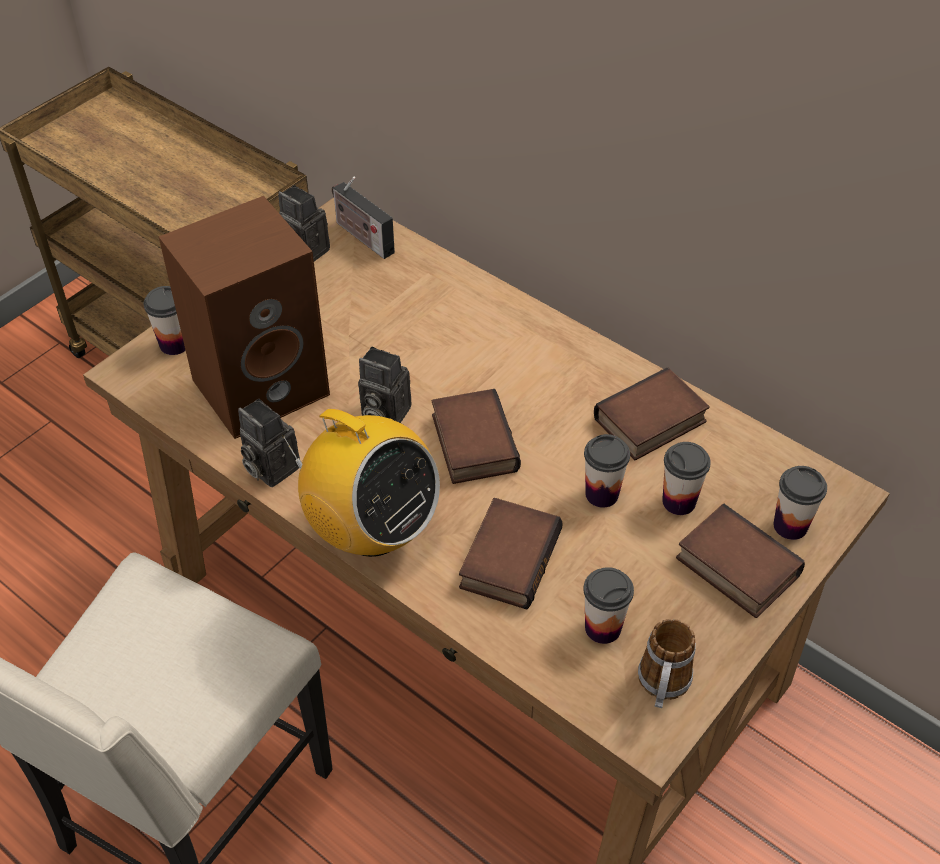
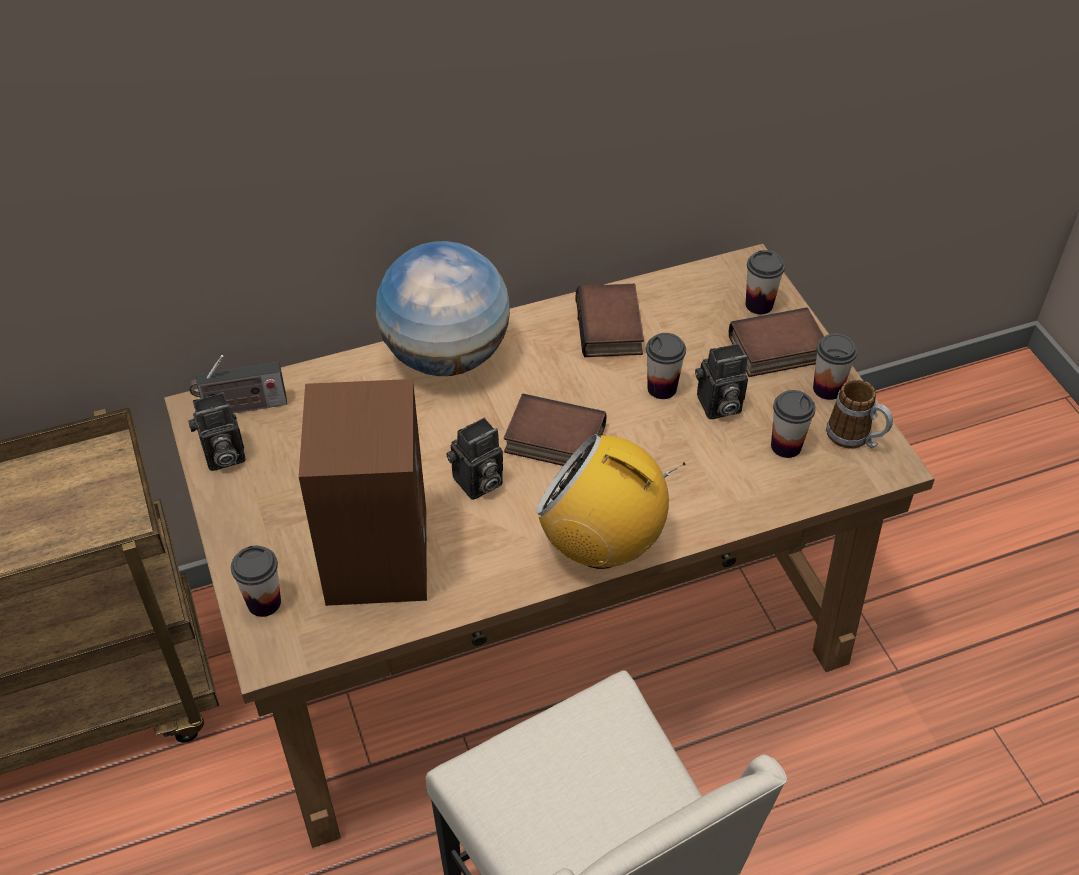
camera: 60 degrees left, 0 degrees up
camera [238,399,300,487] -> camera moved to [695,343,748,419]
radio [282,409,440,557] -> radio turned 135 degrees counterclockwise [536,434,686,569]
book [459,498,563,610] -> none
cup [662,442,711,515] -> cup moved to [813,333,857,400]
none -> globe [376,241,510,376]

